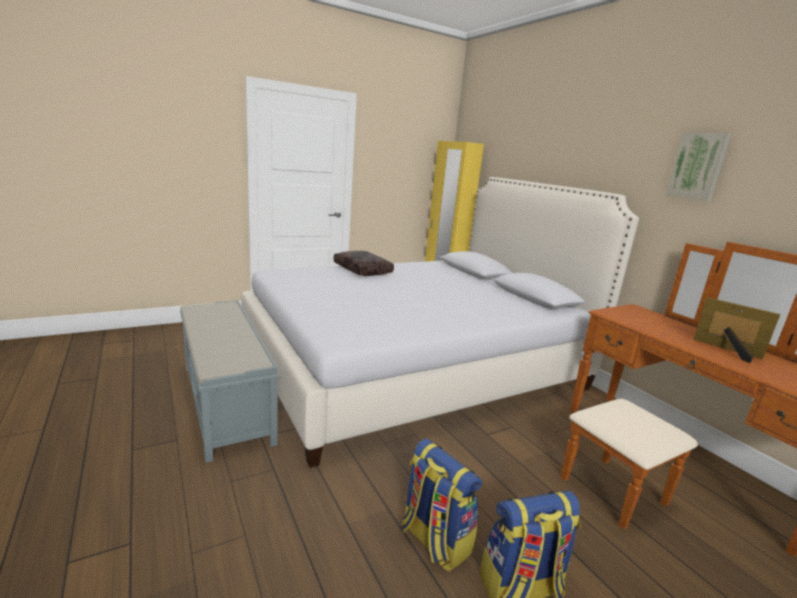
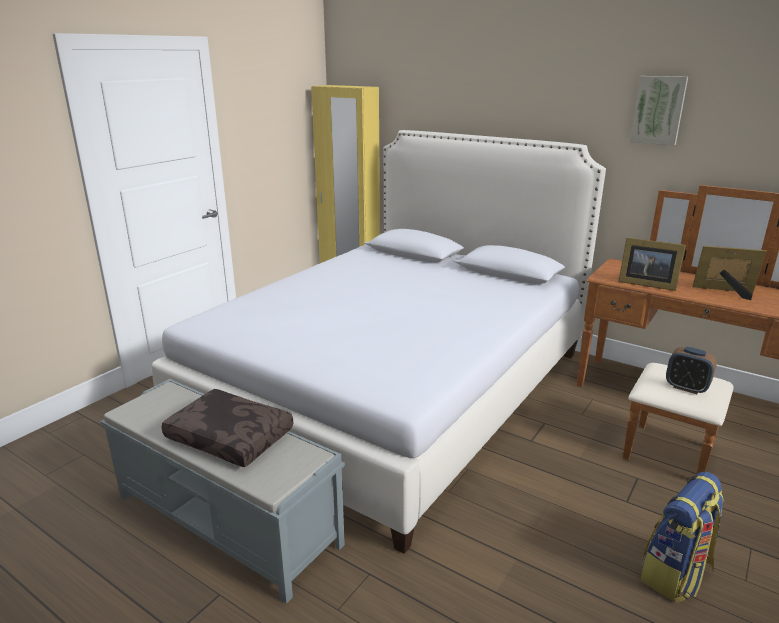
camera: 25 degrees left, 5 degrees up
brown pillow [334,251,394,276] -> brown pillow moved to [161,389,293,467]
backpack [401,438,482,572] -> none
none -> picture frame [618,237,686,291]
none -> alarm clock [666,347,717,394]

